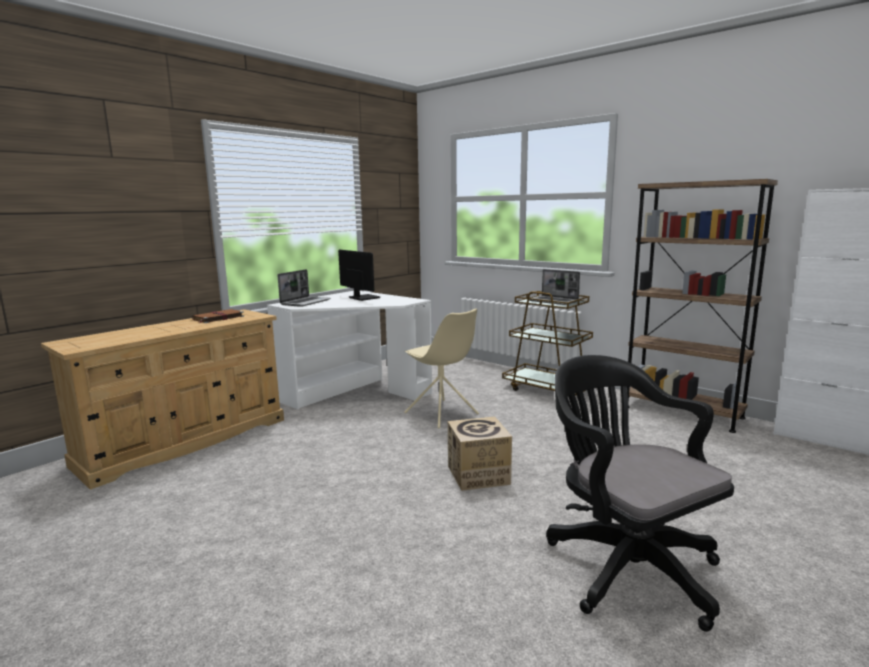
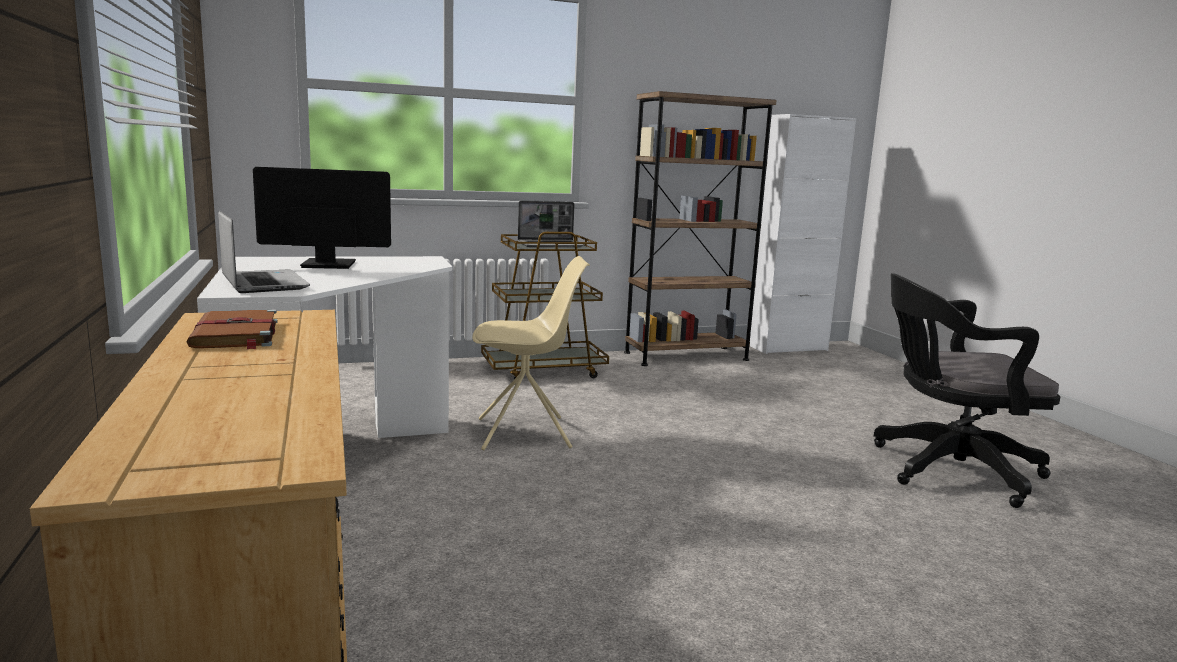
camera: 60 degrees left, 0 degrees up
cardboard box [448,416,512,491] -> none

